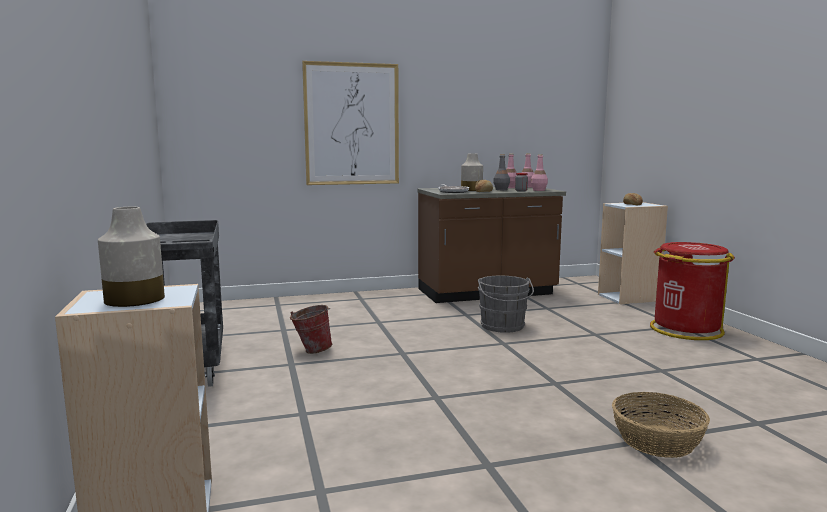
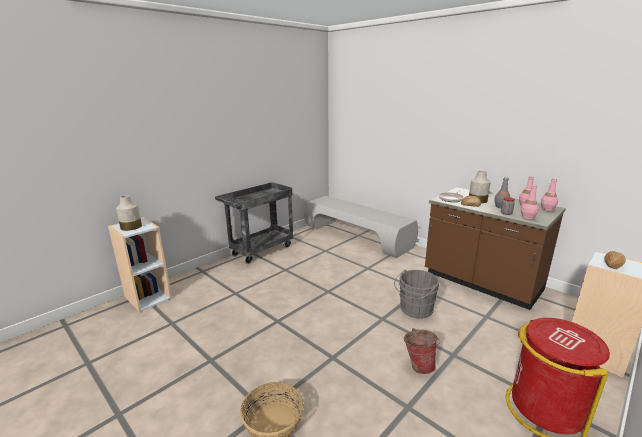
camera: 60 degrees right, 10 degrees up
bucket [290,305,332,354] -> bucket moved to [404,328,440,374]
picture [302,61,399,185] -> none
none -> grey bench [304,196,418,258]

